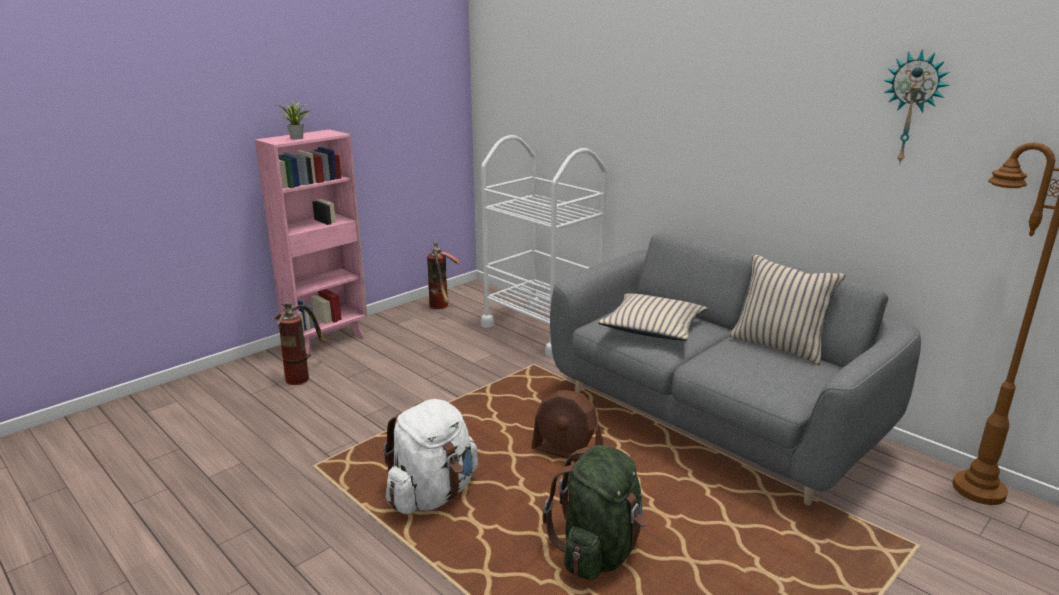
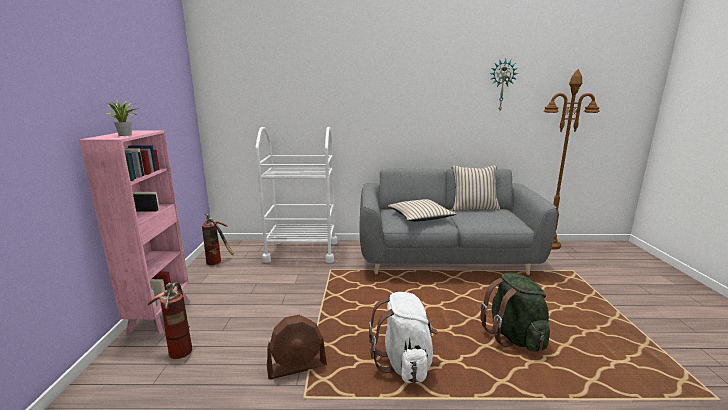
camera: 45 degrees left, 5 degrees down
brown fan [531,390,603,461] -> brown fan moved to [267,315,327,379]

